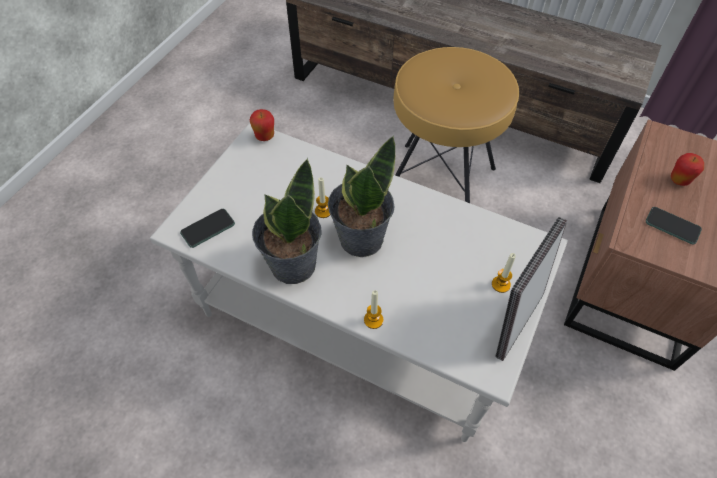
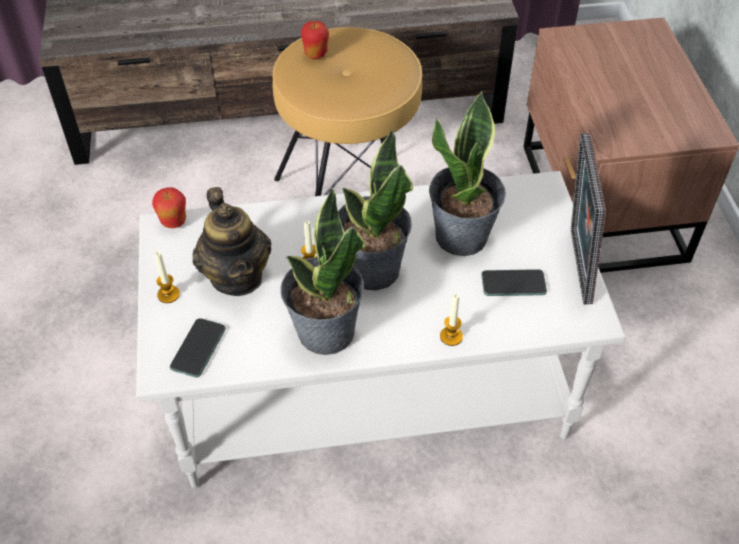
camera: 35 degrees left, 5 degrees down
candle [492,253,516,293] -> candle moved to [154,251,180,303]
phone [646,207,702,245] -> phone moved to [481,269,547,296]
apple [671,153,704,186] -> apple moved to [301,21,329,59]
none -> teapot [193,187,272,296]
none -> potted plant [429,91,506,256]

